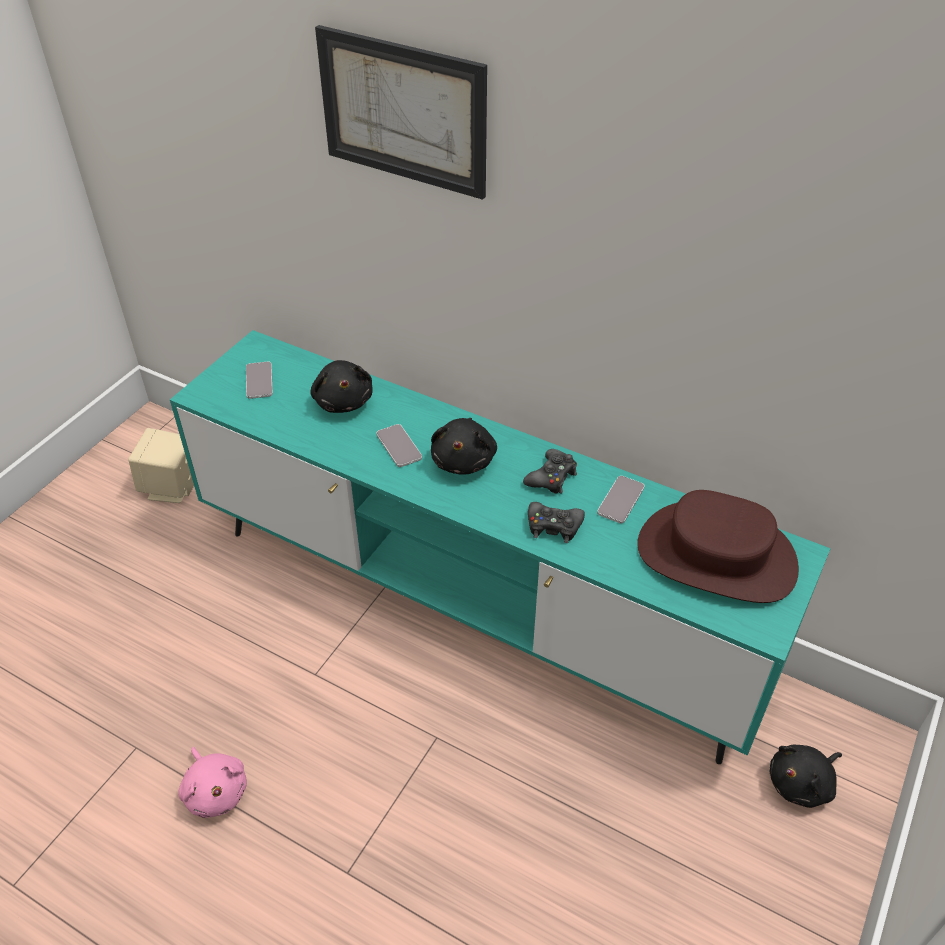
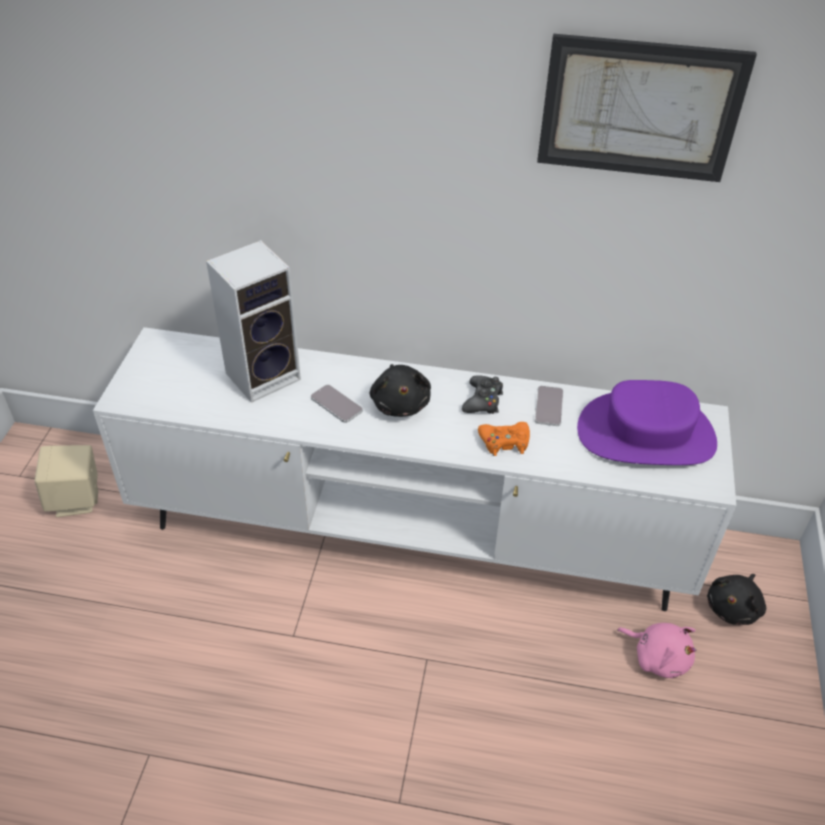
camera: 20 degrees left, 0 degrees up
turquoise tv stand [170,330,831,764] -> white tv stand [93,327,736,611]
pink plush toy [178,747,247,818] -> pink plush toy moved to [617,623,696,678]
phone [246,362,273,399] -> none
black plush toy [310,360,372,413] -> speaker [206,240,301,403]
picture [315,25,487,200] -> picture moved to [537,34,757,182]
black game controller [528,502,585,543] -> orange game controller [478,422,530,456]
brown hat [637,490,799,603] -> purple hat [577,380,717,465]

